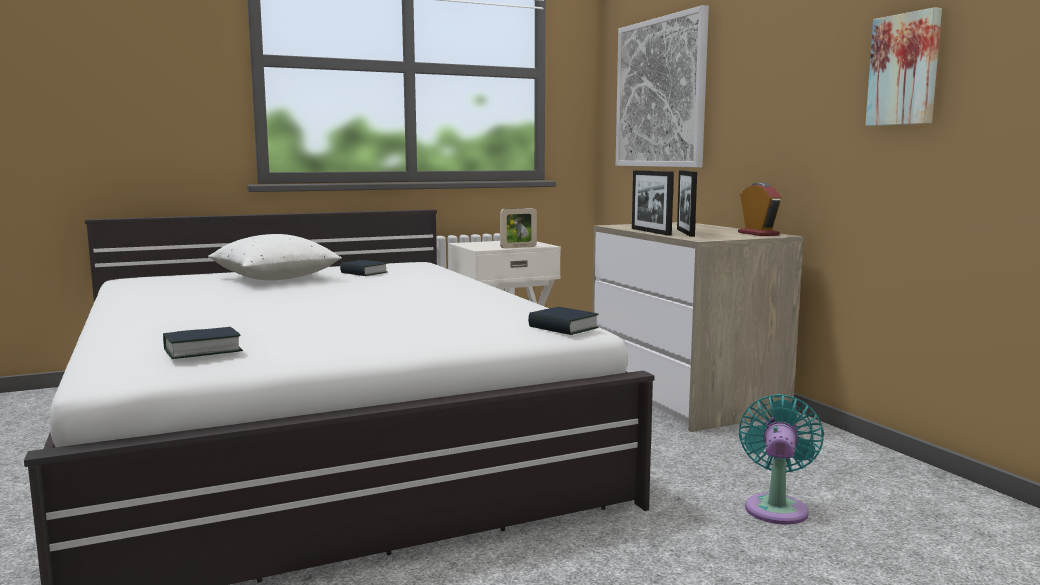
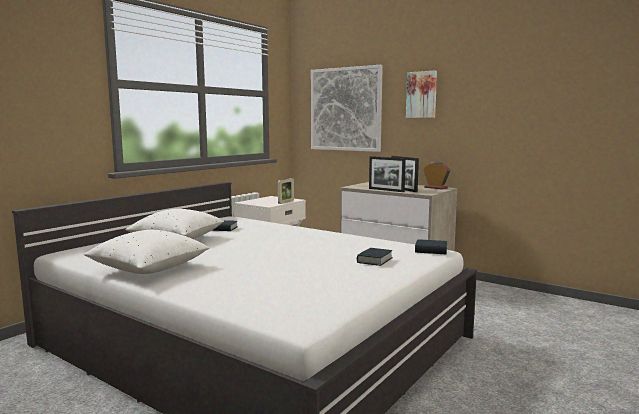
camera: 30 degrees left, 0 degrees up
book [163,327,243,359] -> book moved to [357,248,393,266]
turquoise fan [739,394,824,525] -> none
picture [865,7,942,126] -> picture moved to [406,71,437,118]
none -> white pillow [84,230,210,274]

